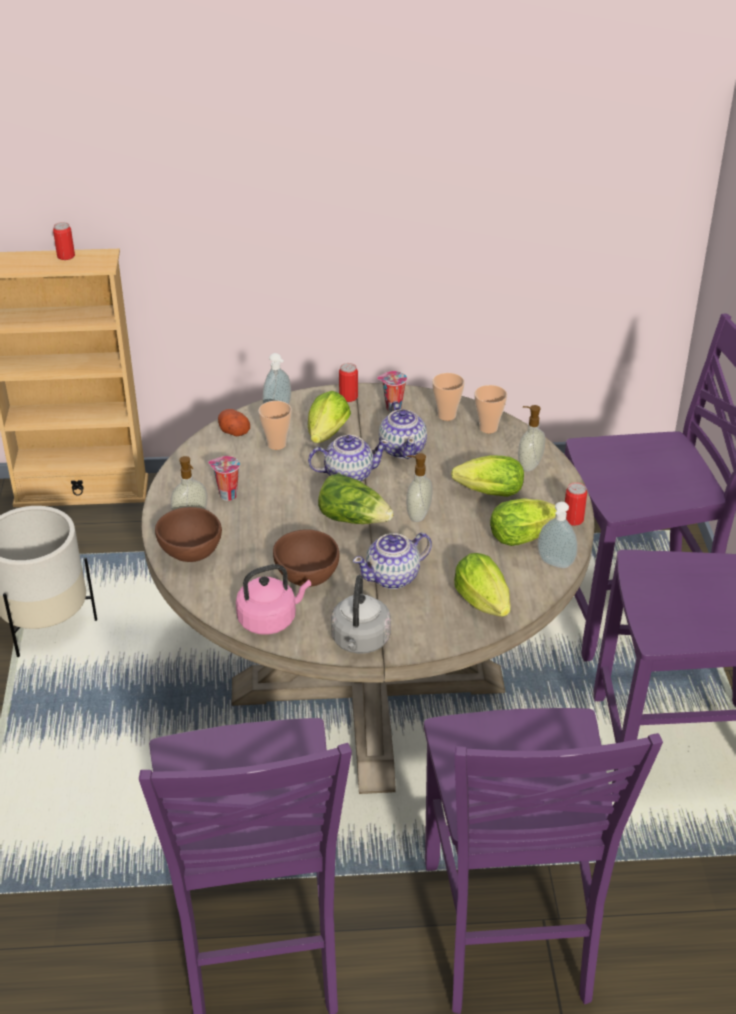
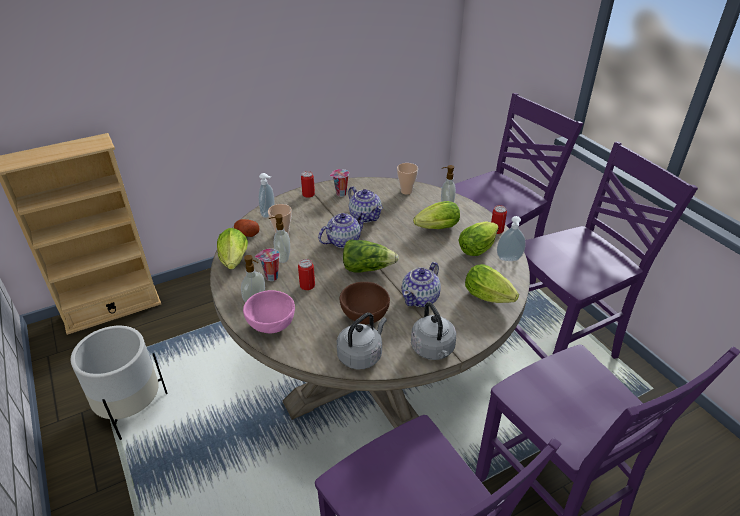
camera: 25 degrees left, 0 degrees up
can [53,222,75,260] -> can moved to [298,259,315,290]
brown bowl [155,507,222,562] -> pink bowl [243,290,295,333]
pink kettle [236,564,311,635] -> grey kettle [337,313,387,370]
lettuce [308,391,351,443] -> lettuce moved to [217,228,248,269]
soap dispenser [406,453,433,522] -> soap dispenser moved to [269,214,290,263]
cup [432,373,465,421] -> none

